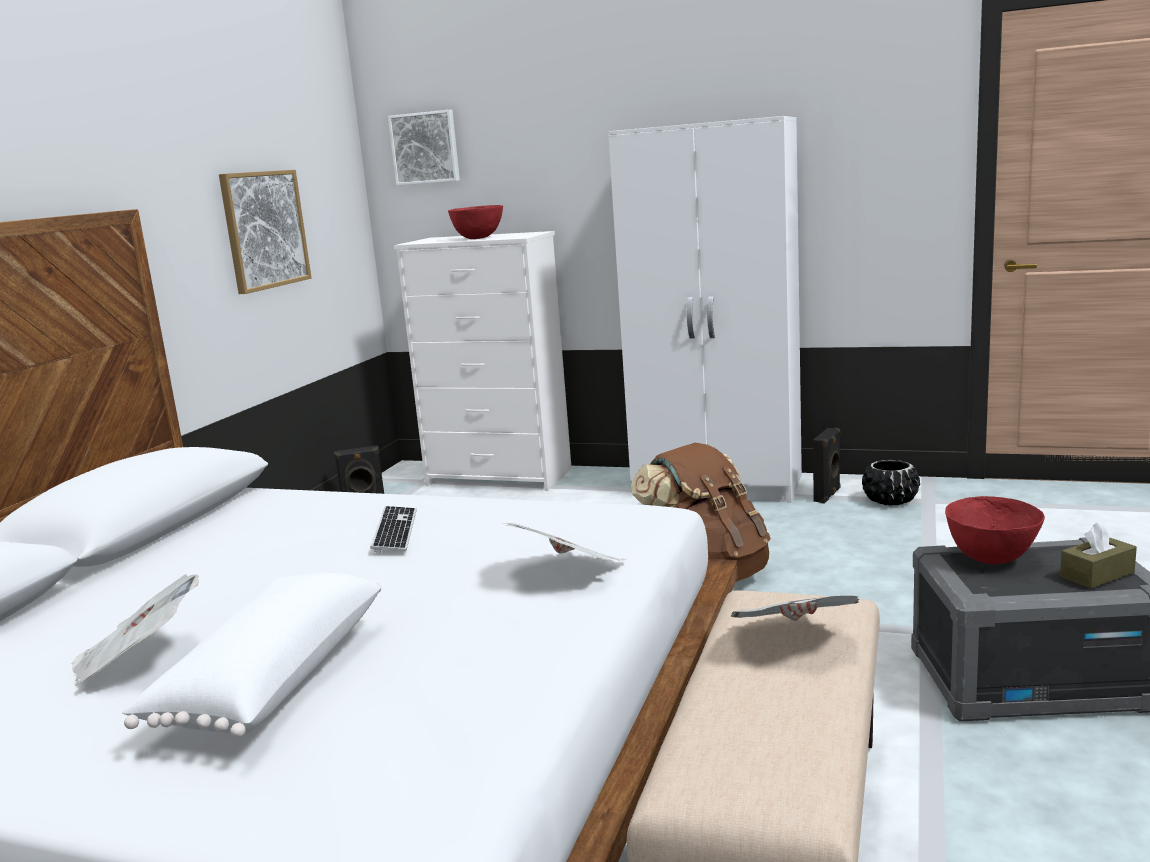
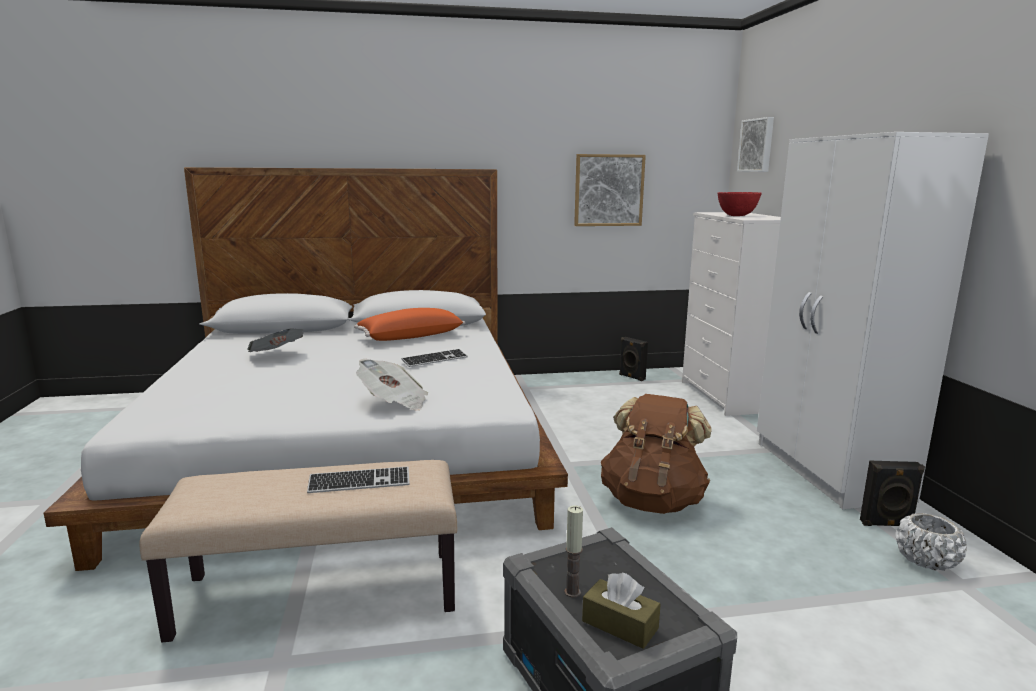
camera: 60 degrees right, 0 degrees up
white pillow [122,573,381,738] -> none
newspaper [731,596,859,621] -> keyboard [307,466,410,493]
black planter [862,460,920,506] -> white planter [895,513,967,571]
red bowl [945,496,1045,564] -> none
none -> orange pillow [354,308,465,341]
none -> candle [565,505,583,598]

